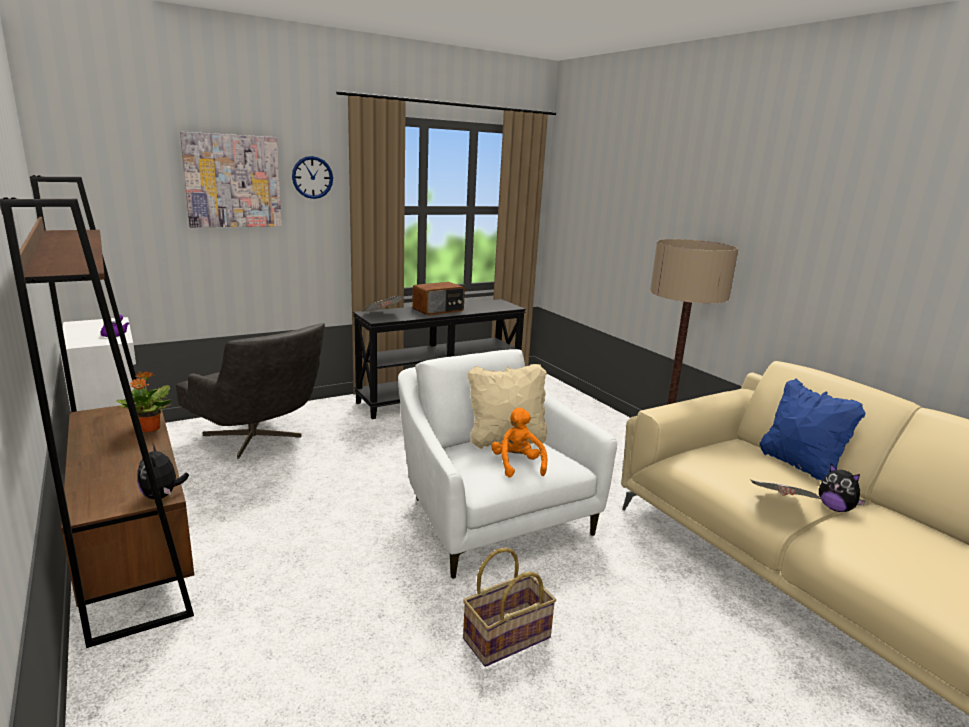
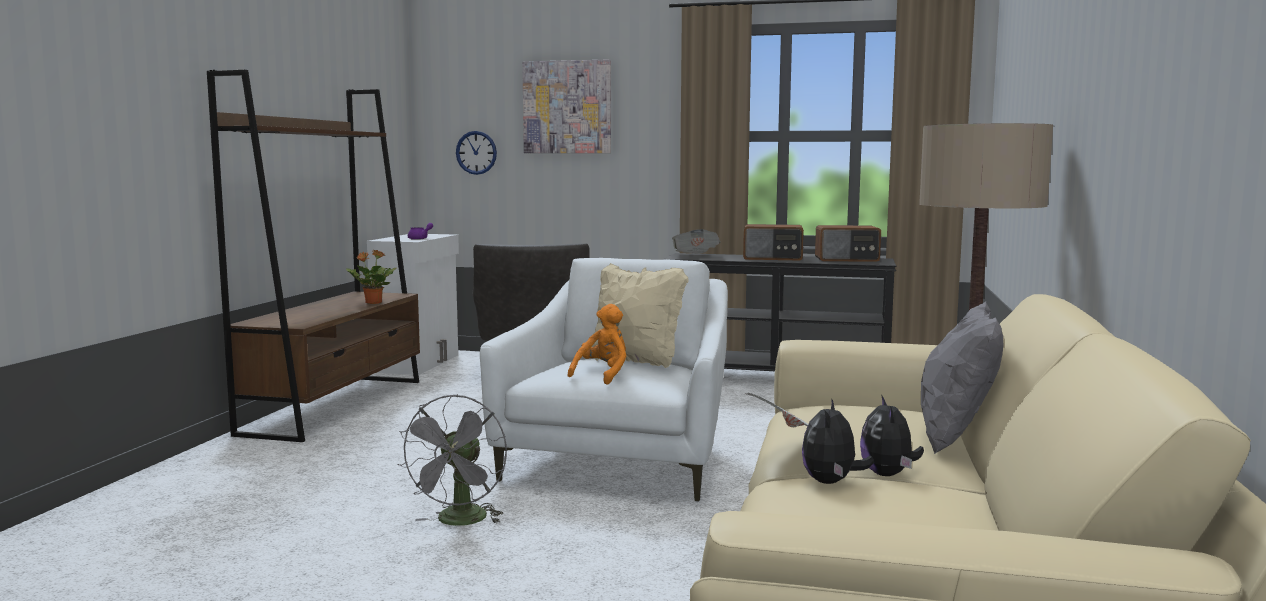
camera: 45 degrees right, 10 degrees down
plush toy [137,443,189,499] -> plush toy moved to [802,398,874,484]
wall clock [292,156,333,199] -> wall clock moved to [456,131,497,175]
basket [463,548,556,667] -> grey fan [397,394,507,526]
blue pillow [759,379,865,481] -> grey pillow [921,302,1004,454]
none -> radio [815,225,881,262]

